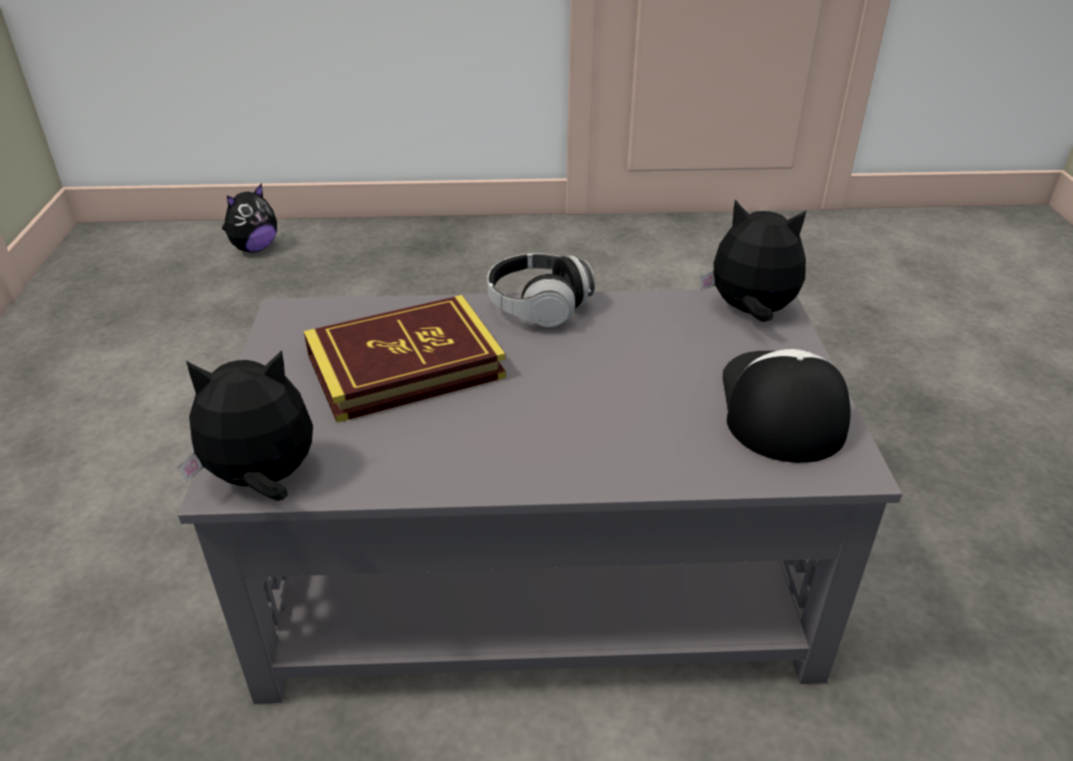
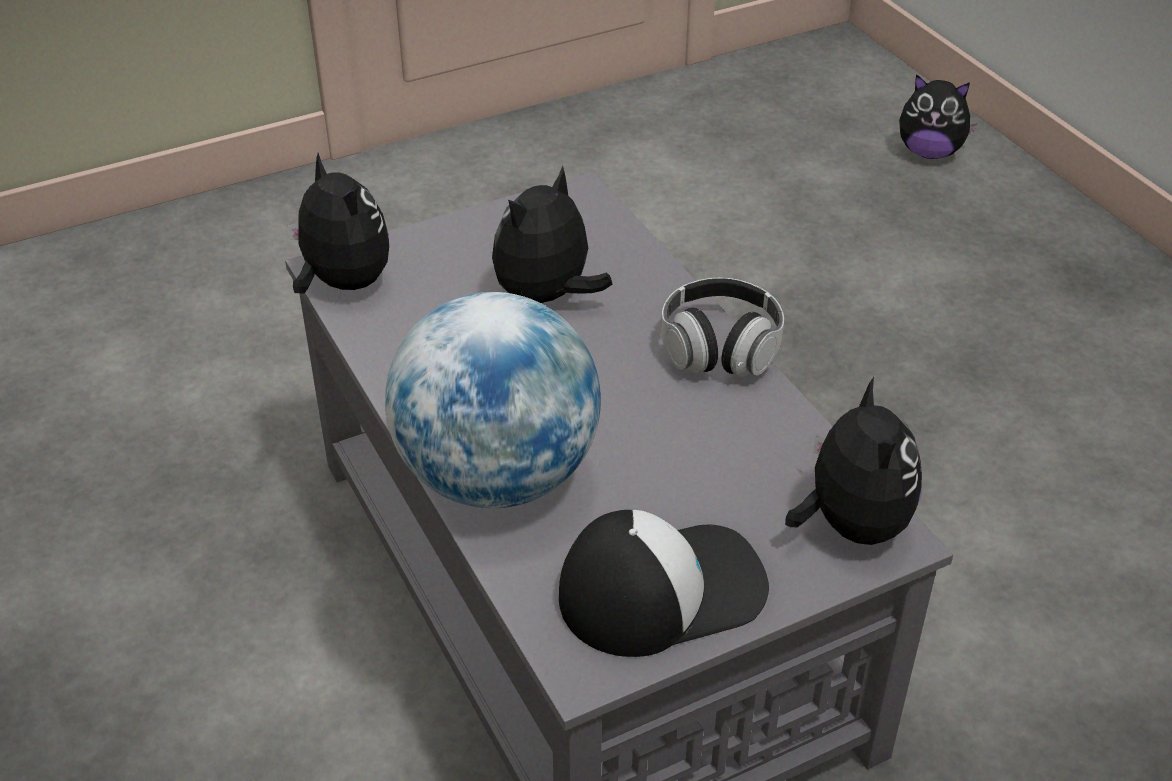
camera: 65 degrees right, 5 degrees up
book [304,295,506,423] -> plush toy [492,166,612,303]
none -> globe [385,292,601,508]

